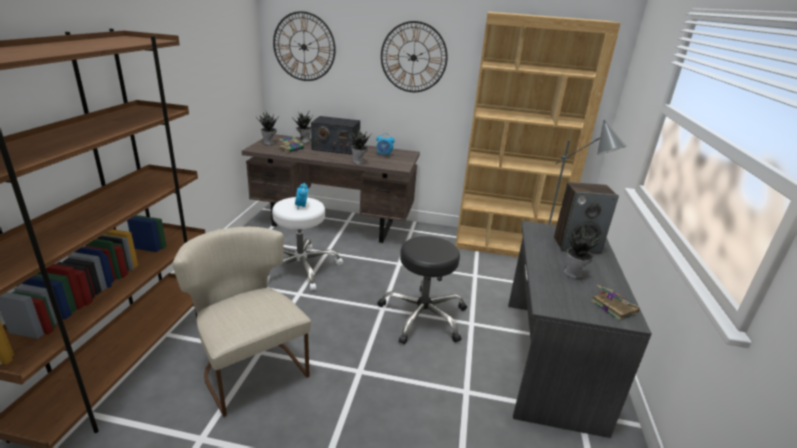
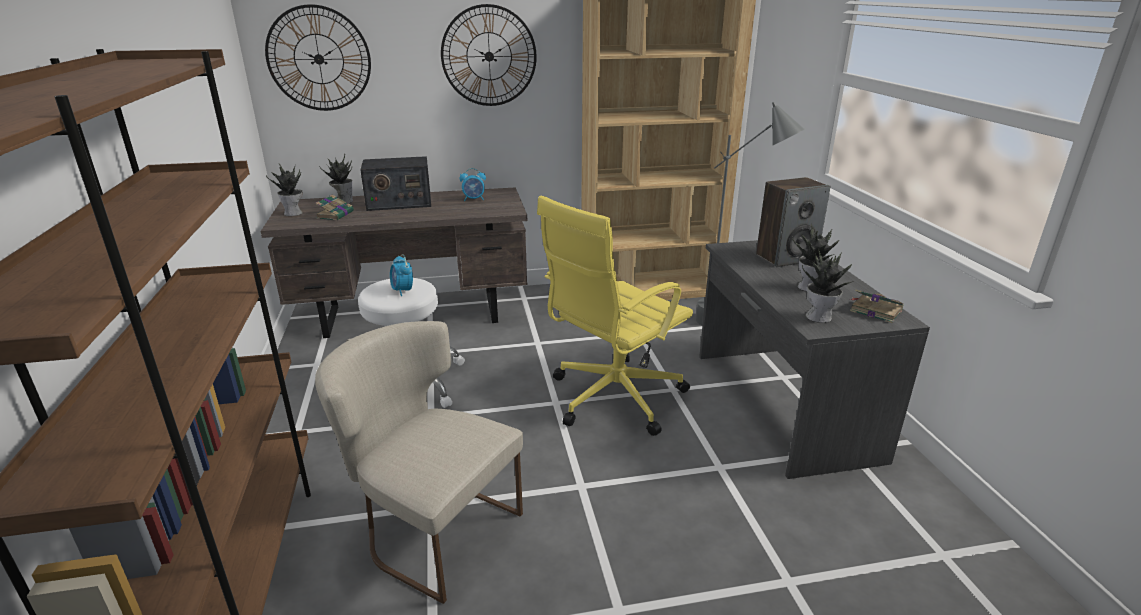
camera: 20 degrees left, 0 degrees up
potted plant [348,127,371,164] -> potted plant moved to [802,249,855,323]
black stool [377,236,467,344] -> yellow office chair [537,196,693,436]

